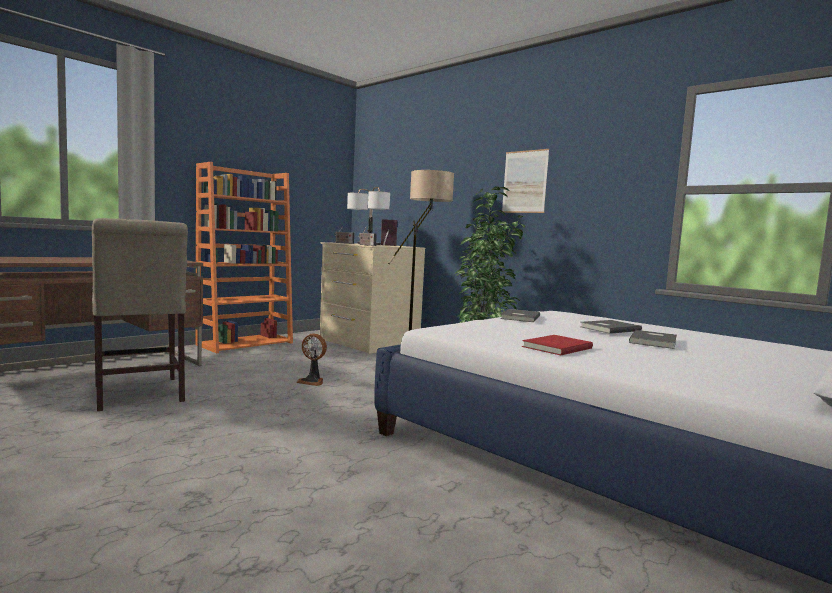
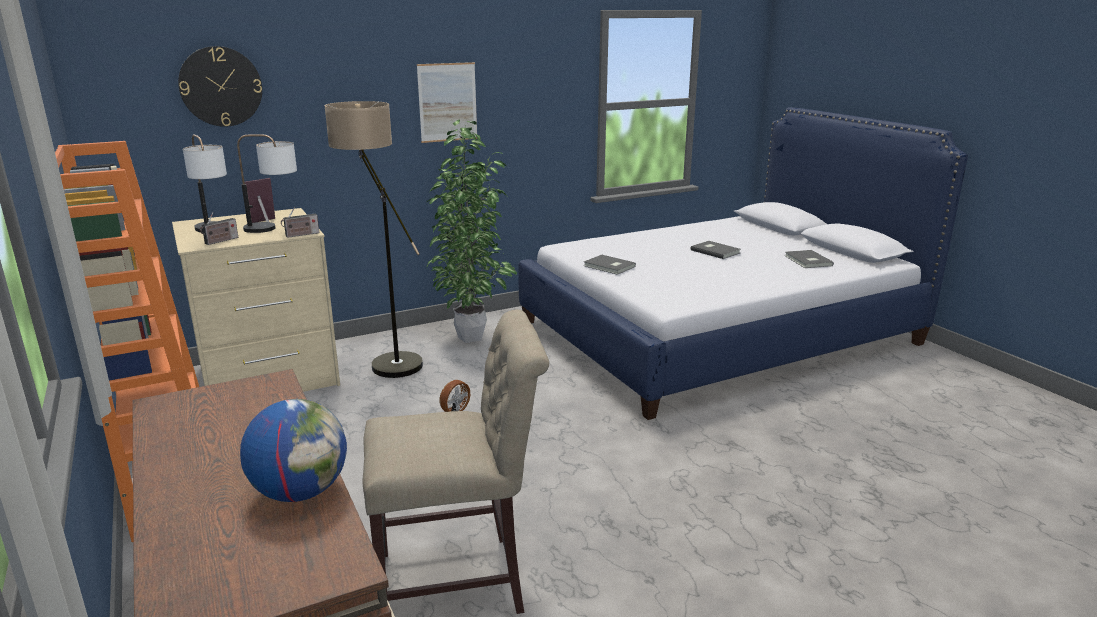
camera: 70 degrees left, 15 degrees up
red book [522,335,593,355] -> none
grey book [581,320,642,334] -> grey book moved to [784,250,834,268]
none -> wall clock [178,46,262,127]
none -> globe [240,399,347,502]

